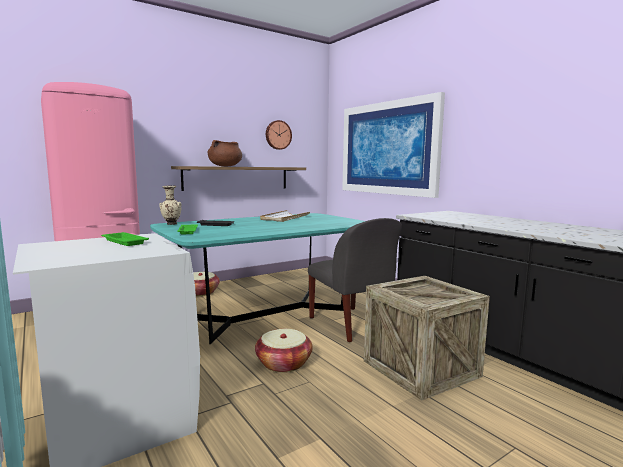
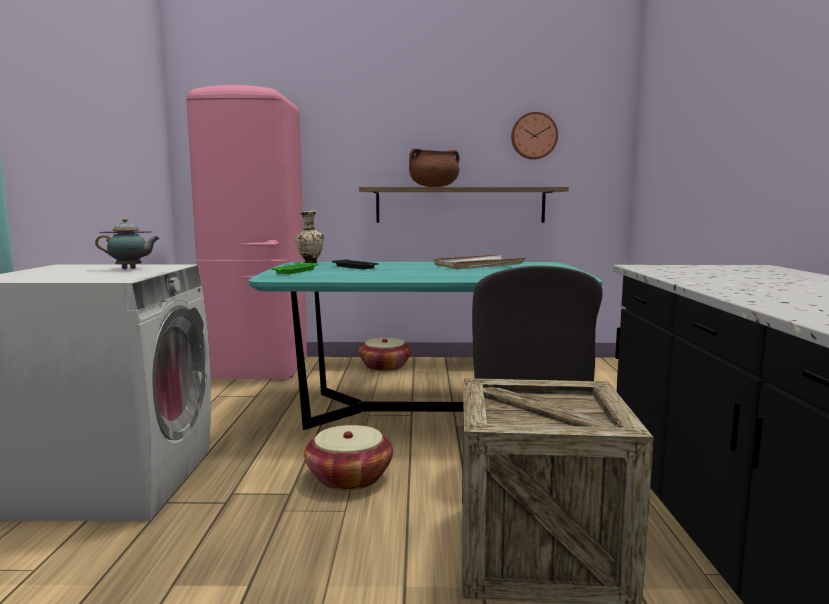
camera: 35 degrees right, 0 degrees up
green tray [101,232,149,246] -> teapot [95,218,160,269]
picture [342,92,445,198] -> none

